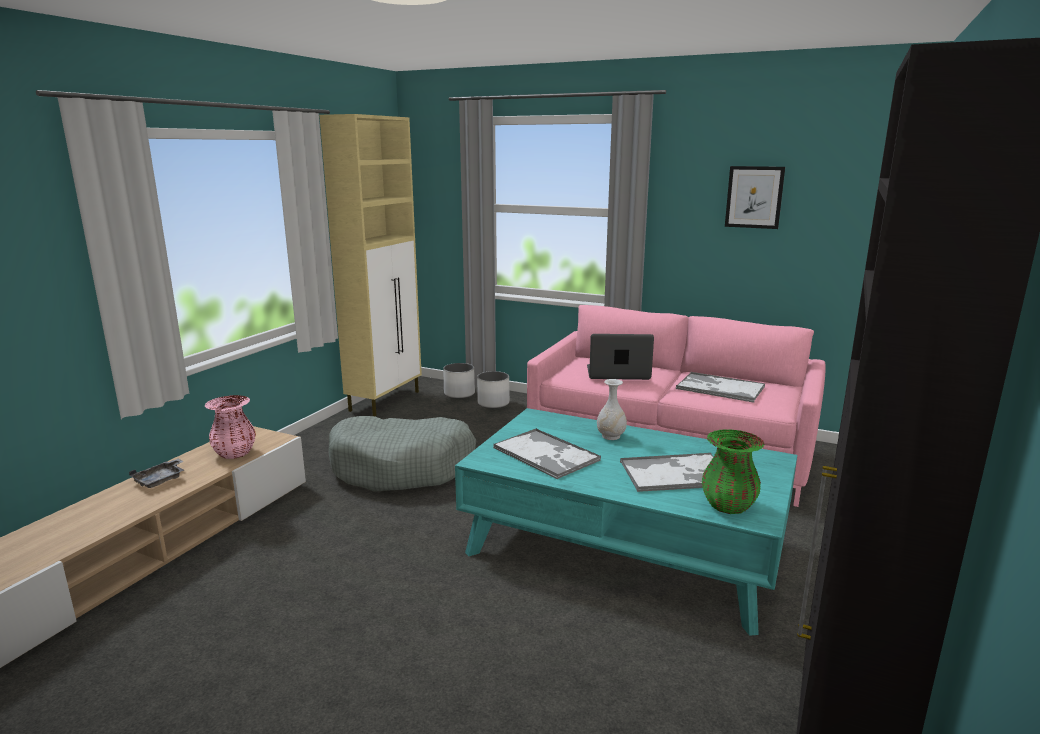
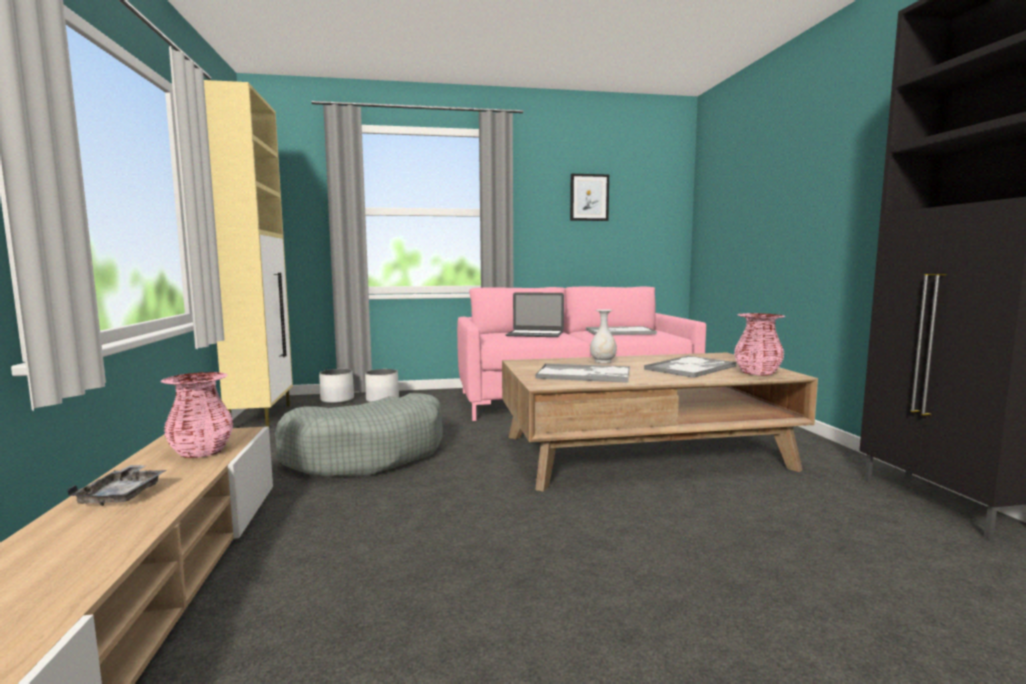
camera: 35 degrees left, 10 degrees down
turquoise coffee table [455,408,797,636] -> brown coffee table [502,352,818,491]
laptop [587,334,654,380] -> laptop turned 135 degrees counterclockwise [506,292,564,337]
green vase [702,429,765,514] -> pink vase [734,313,785,376]

